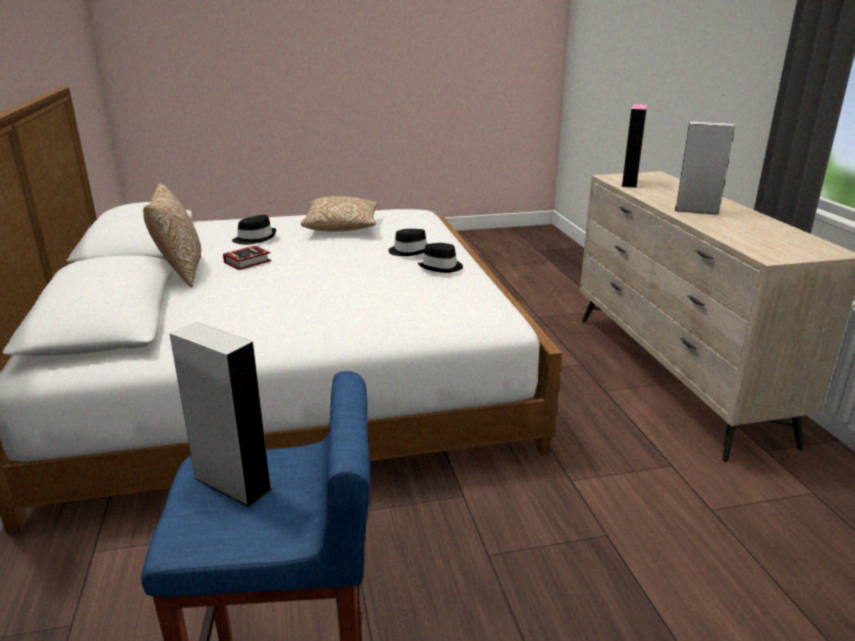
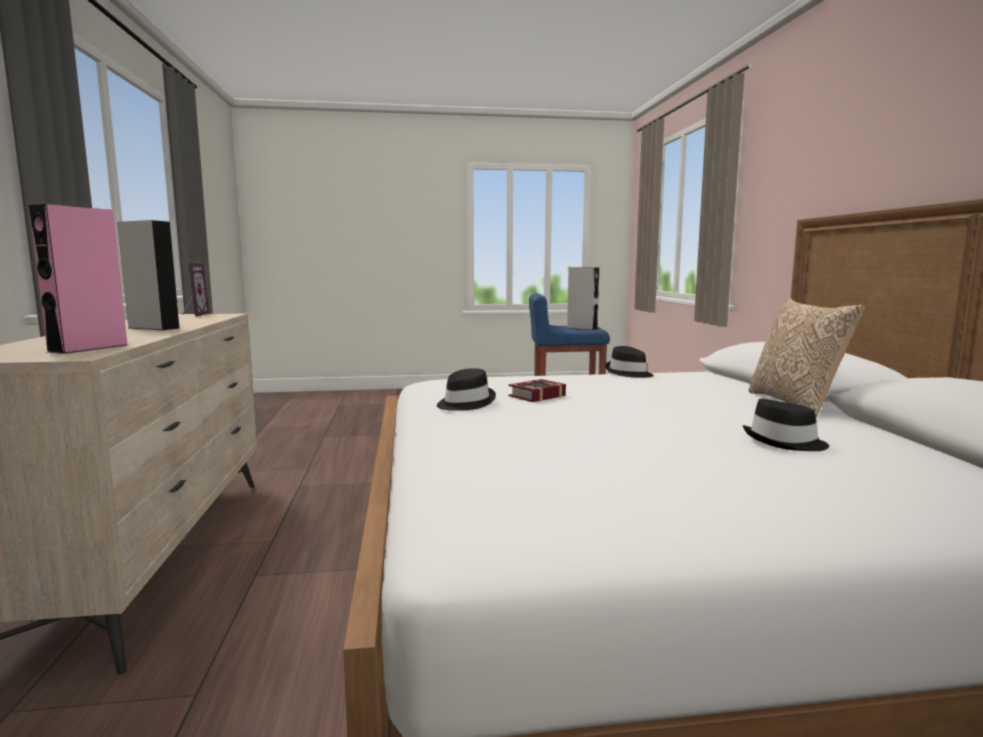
camera: 175 degrees left, 15 degrees down
book [223,246,271,270] -> book moved to [508,379,566,402]
pillow [301,196,378,232] -> none
black hat [388,229,427,256] -> black hat moved to [605,346,654,378]
none -> picture frame [182,263,210,317]

